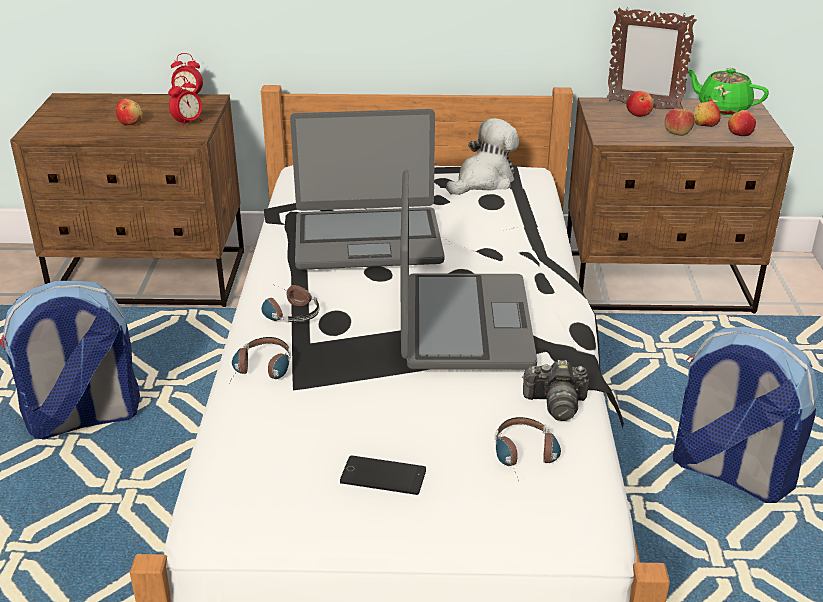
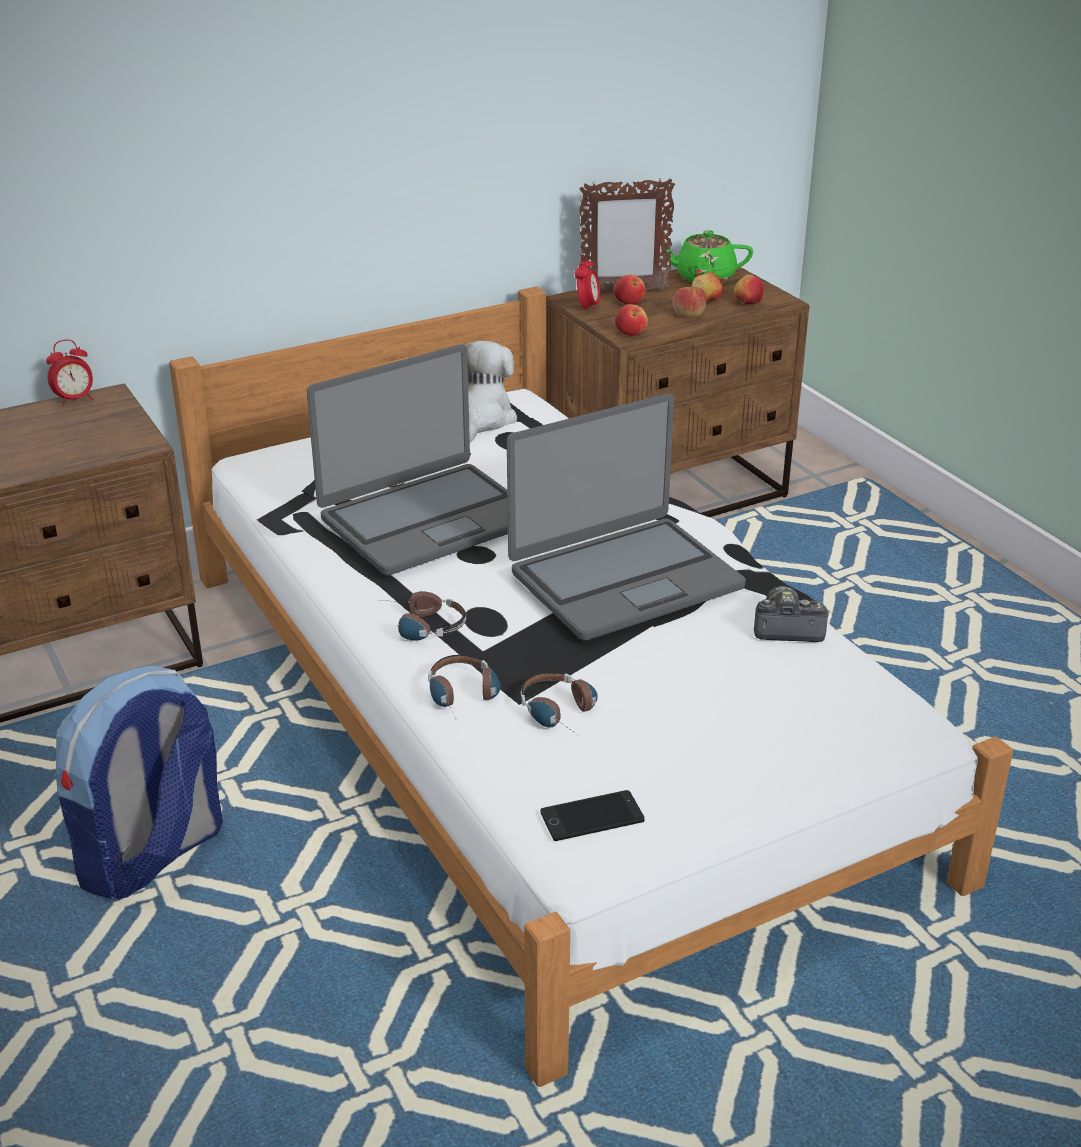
camera: 30 degrees left, 0 degrees up
apple [116,99,143,125] -> apple moved to [615,304,648,336]
alarm clock [168,76,202,128] -> alarm clock moved to [575,254,600,313]
phone [340,456,426,495] -> phone moved to [541,790,645,841]
laptop [400,169,537,370] -> laptop turned 90 degrees clockwise [507,393,746,641]
headphones [494,417,561,481] -> headphones moved to [521,673,598,734]
camera [522,360,589,421] -> camera turned 150 degrees counterclockwise [754,586,830,642]
backpack [673,327,818,503] -> none

